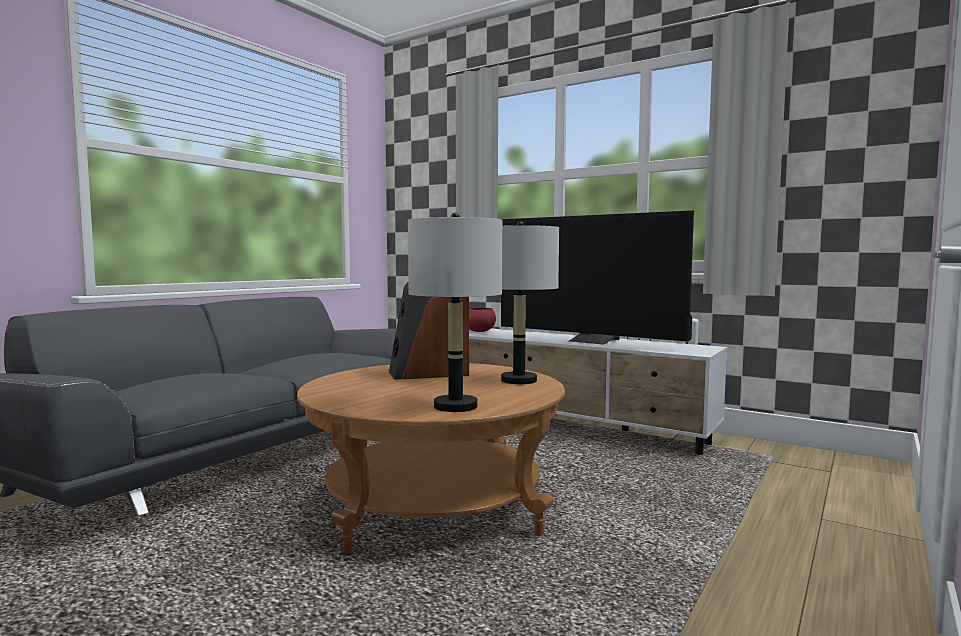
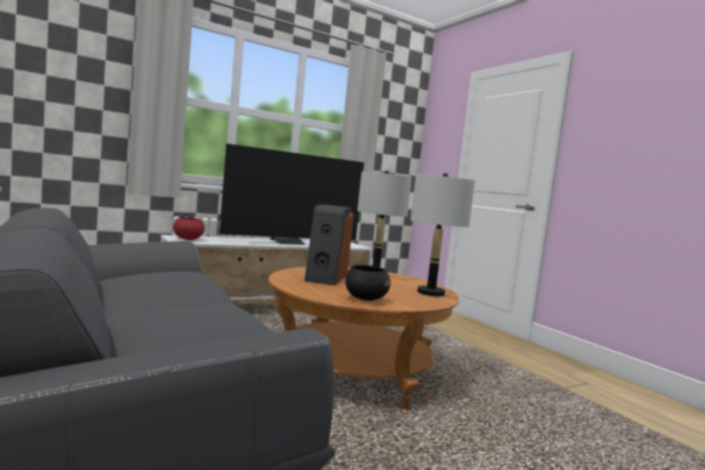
camera: 65 degrees left, 0 degrees up
none -> black bowl [345,265,391,301]

